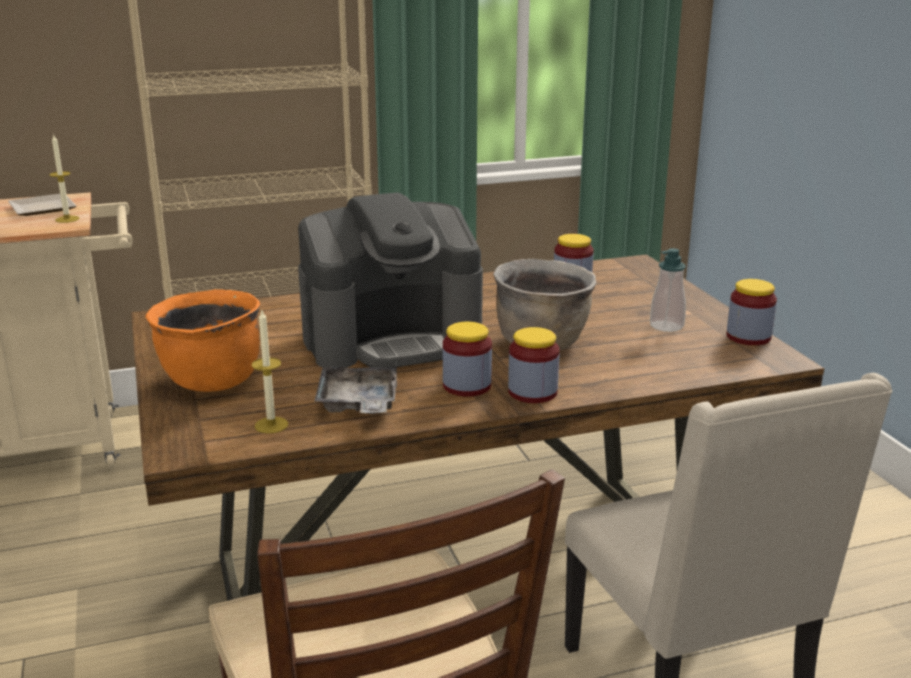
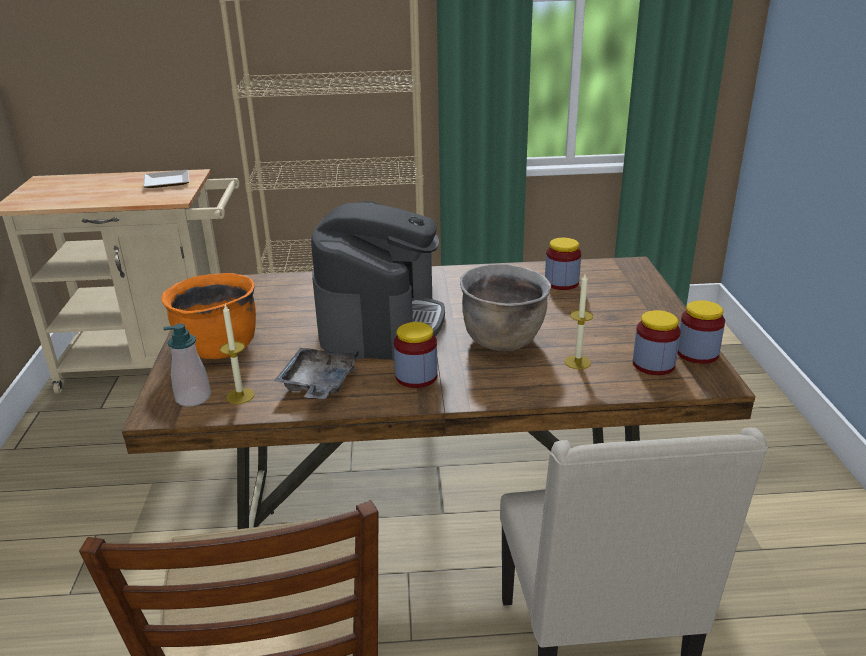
camera: 15 degrees right, 5 degrees up
candle [49,135,79,223] -> candle moved to [565,274,593,369]
coffee machine [298,192,483,368] -> coffee machine turned 75 degrees counterclockwise [311,201,445,361]
jar [508,327,560,403] -> jar moved to [633,310,681,375]
soap dispenser [650,248,686,332] -> soap dispenser moved to [163,324,211,407]

